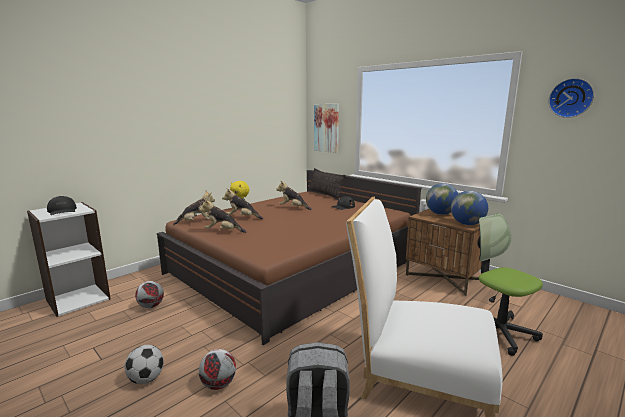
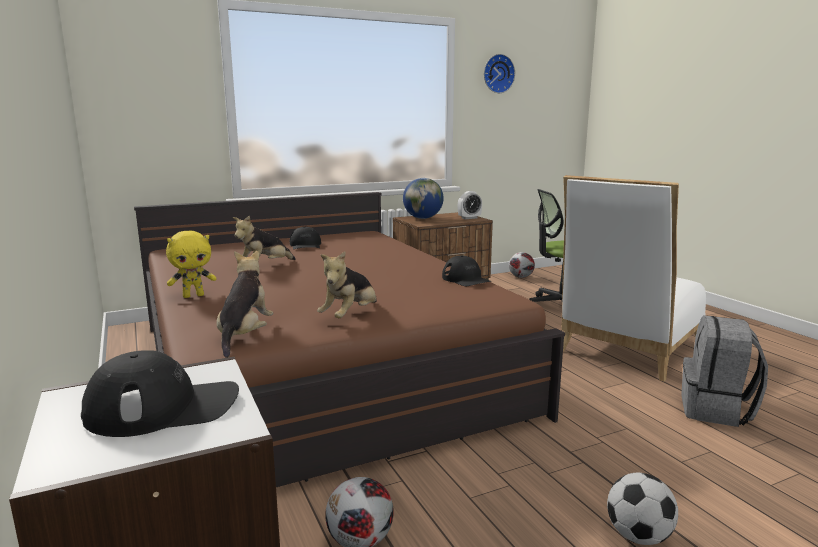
camera: 70 degrees left, 0 degrees up
football [199,349,236,390] -> football moved to [509,252,535,278]
plush toy [222,188,263,219] -> none
pillow [308,168,346,200] -> none
picture [314,104,339,153] -> none
globe [451,191,488,225] -> alarm clock [458,191,482,219]
none -> black cap [442,256,492,286]

